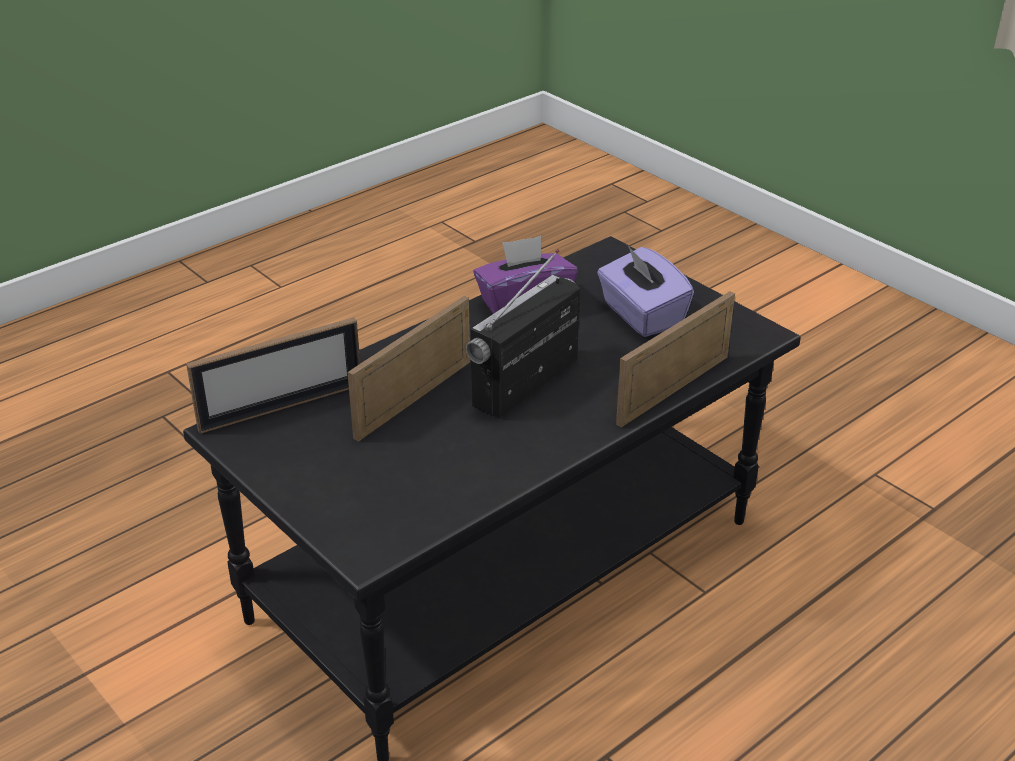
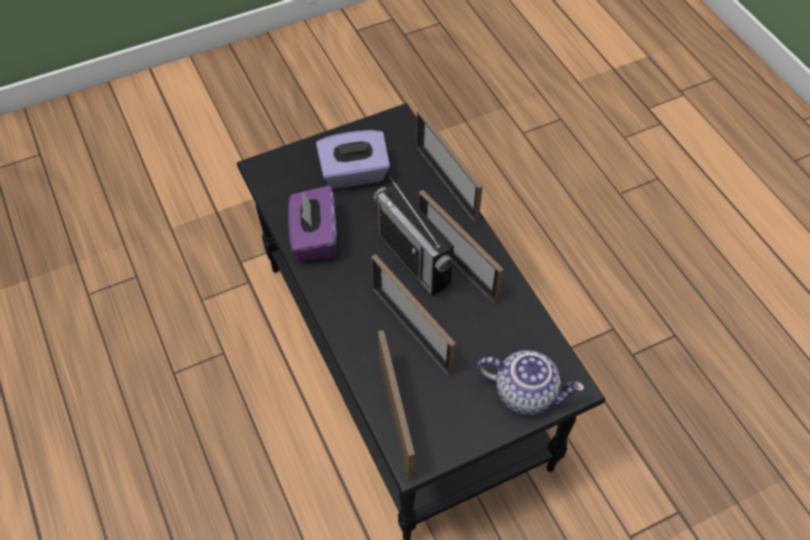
camera: 75 degrees left, 20 degrees up
none -> picture frame [419,190,504,304]
none -> teapot [477,350,584,415]

